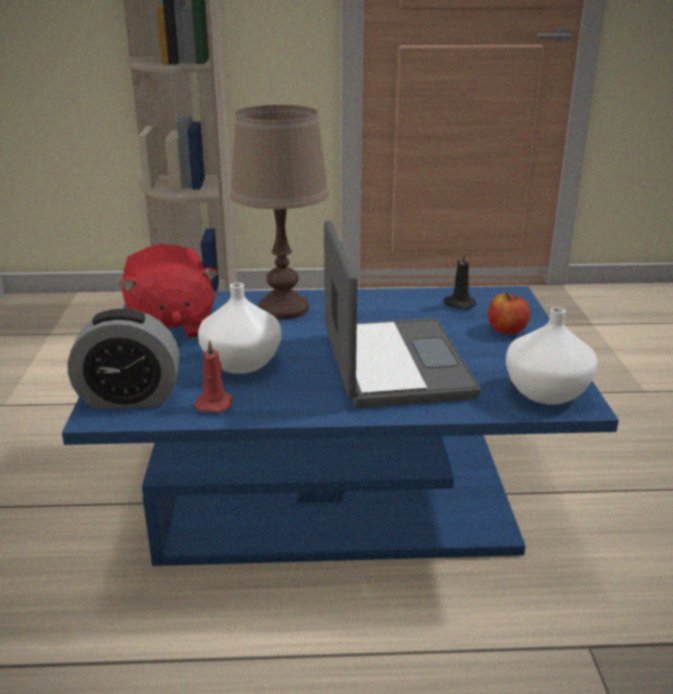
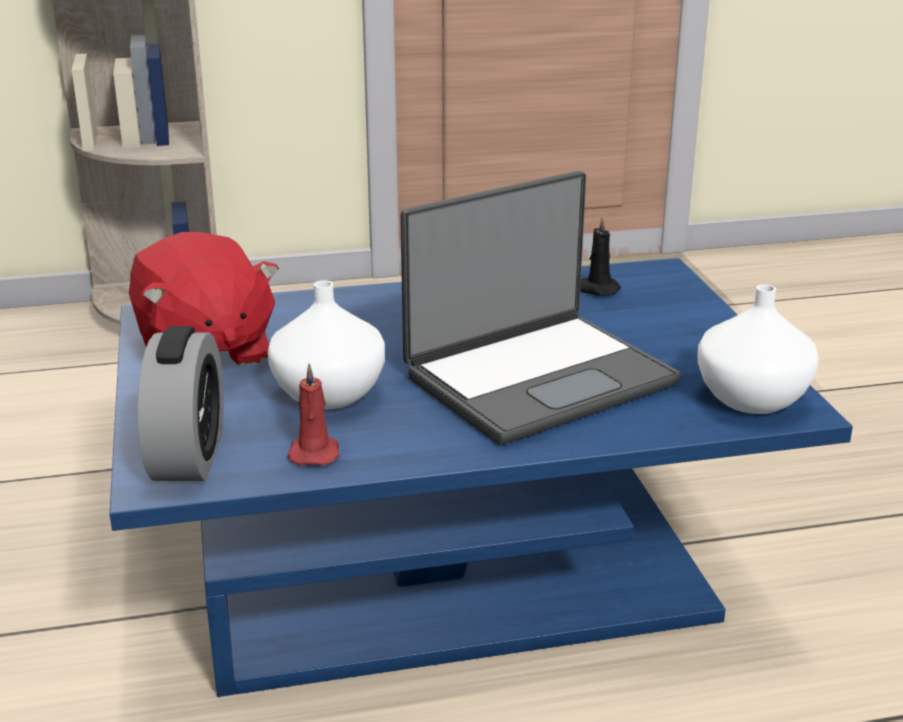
camera: 10 degrees left, 0 degrees up
alarm clock [67,309,179,409] -> alarm clock turned 75 degrees counterclockwise [138,326,224,481]
brown table lamp [230,105,329,320] -> none
laptop [324,220,481,408] -> laptop turned 75 degrees clockwise [400,171,681,445]
apple [488,293,530,334] -> none

